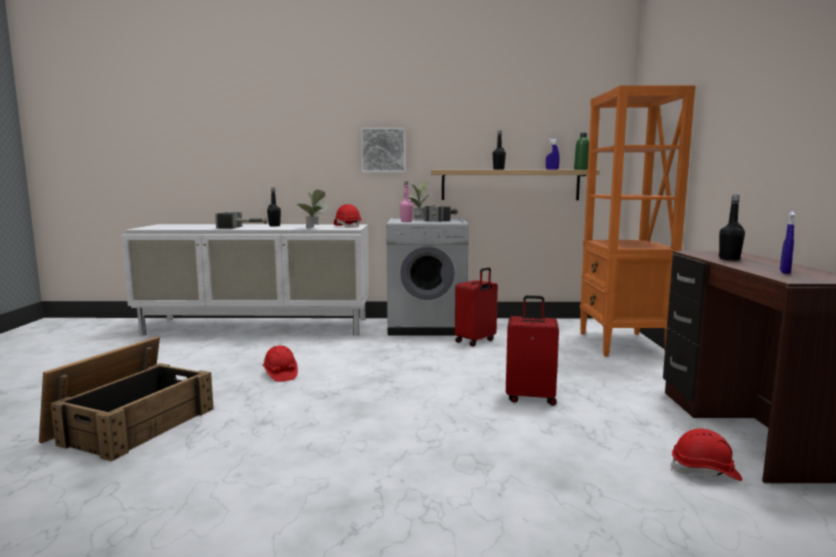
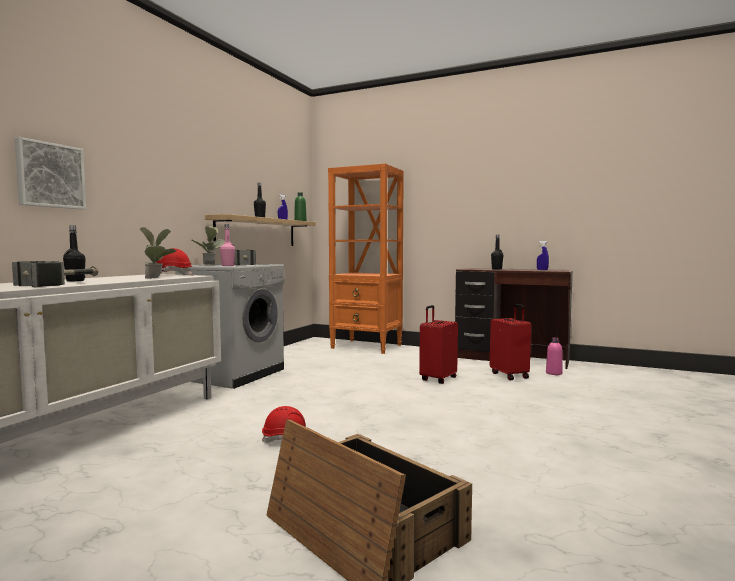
camera: 65 degrees left, 5 degrees down
picture [361,128,405,173] -> picture moved to [15,137,86,209]
red suitcase [455,267,498,346] -> red suitcase moved to [490,304,531,380]
red hard hat [671,429,742,481] -> pink bottle [546,337,562,375]

